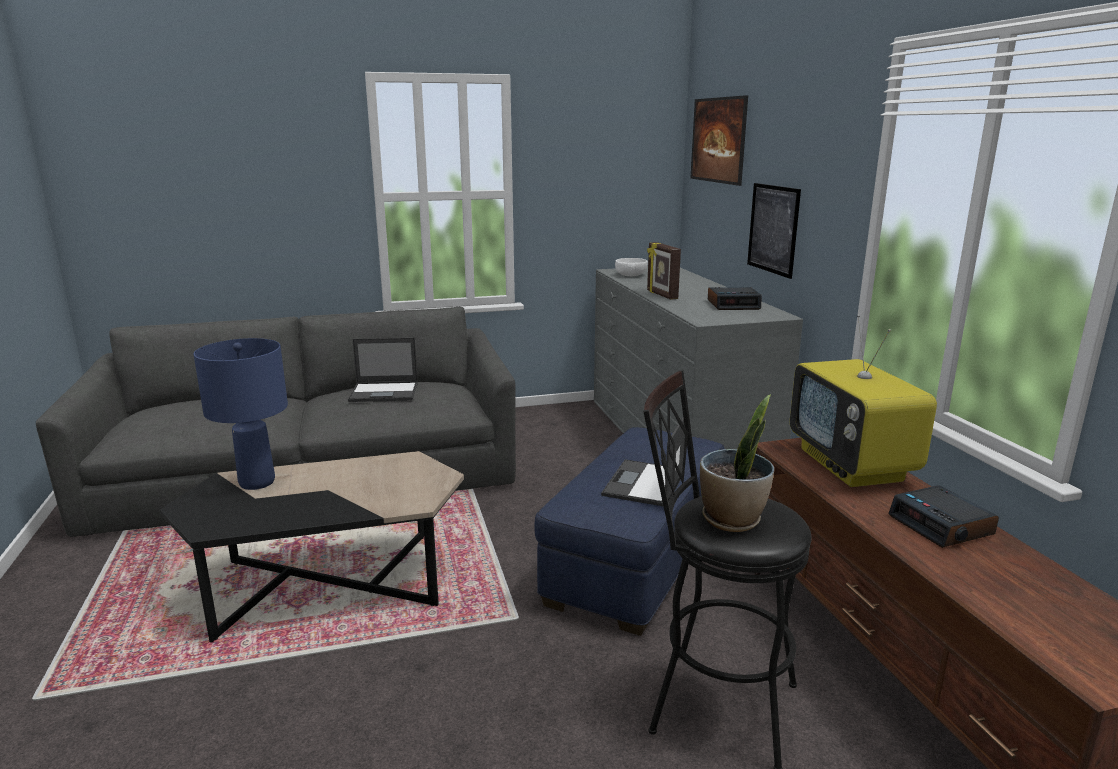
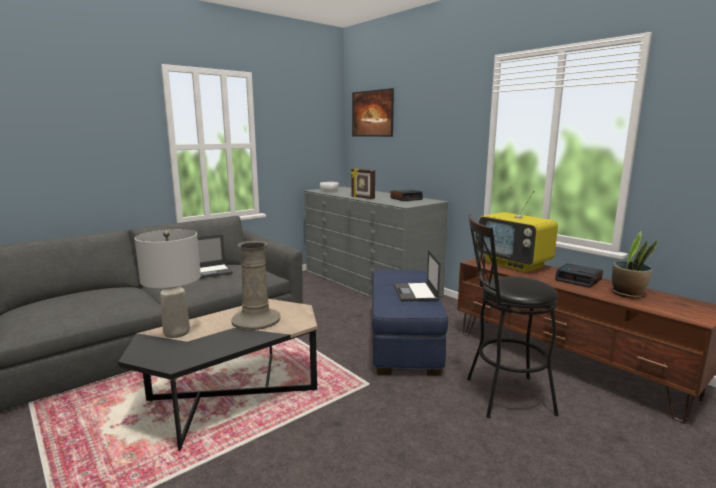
camera: 25 degrees left, 5 degrees down
blue table lamp [194,338,288,490] -> grey table lamp [135,229,201,338]
potted plant [700,394,774,532] -> potted plant moved to [611,231,658,298]
picture [747,183,801,279] -> none
none -> beige vase [232,241,280,330]

